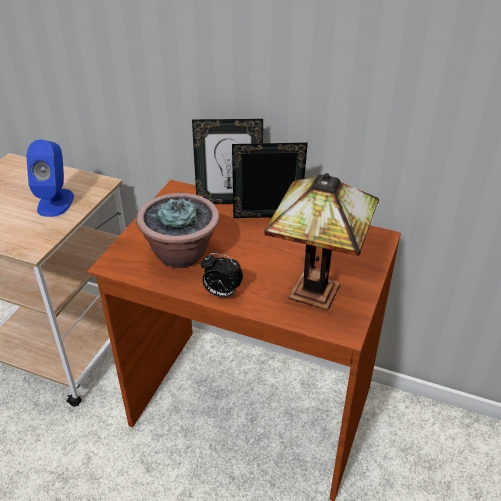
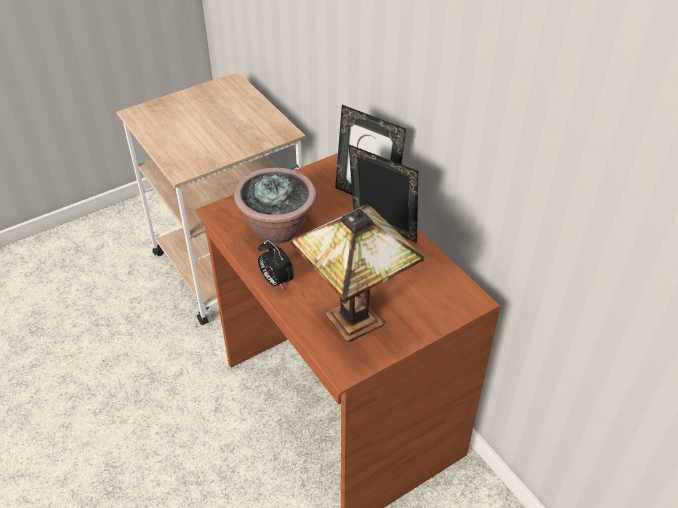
camera: 35 degrees right, 5 degrees up
blue speaker [26,140,74,217] -> none

